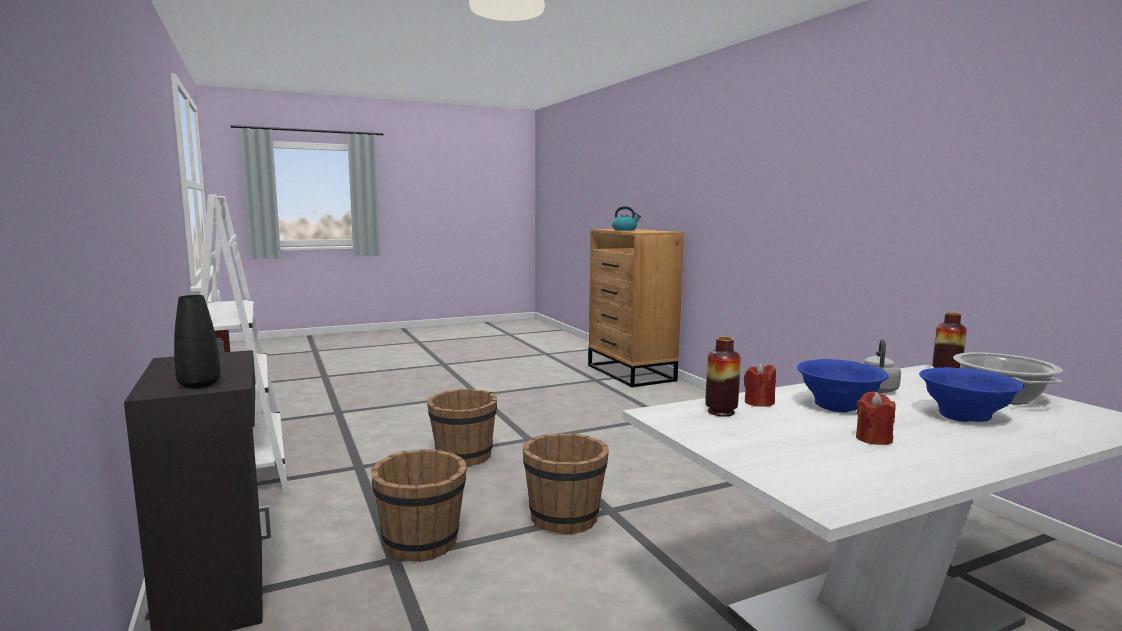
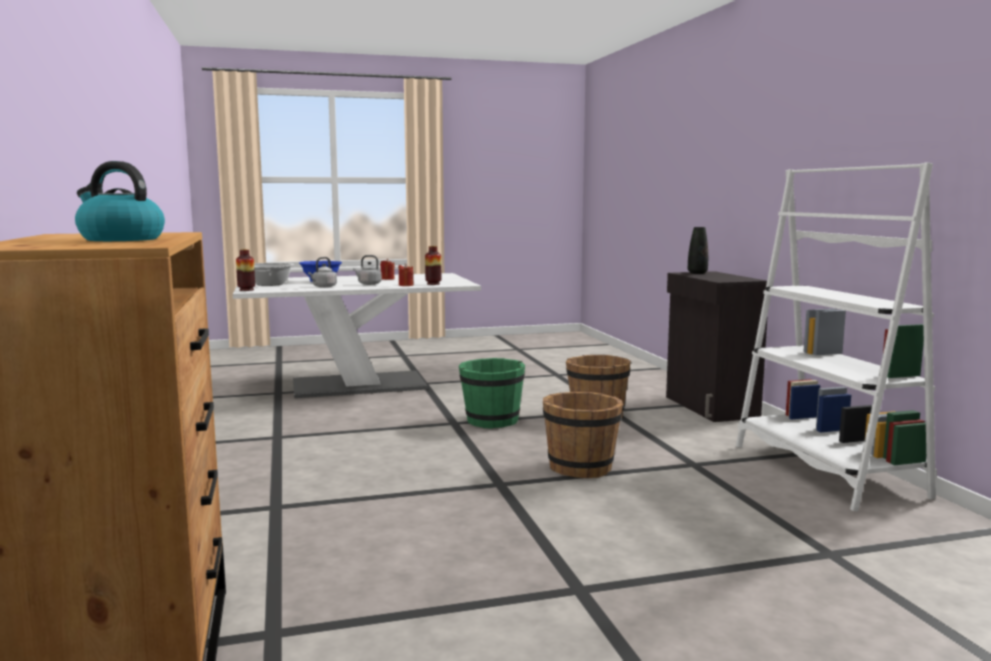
camera: 170 degrees left, 0 degrees up
brown bucket [523,433,609,534] -> green bucket [459,358,525,429]
blue bowl [797,359,889,412] -> grey kettle [353,255,382,285]

